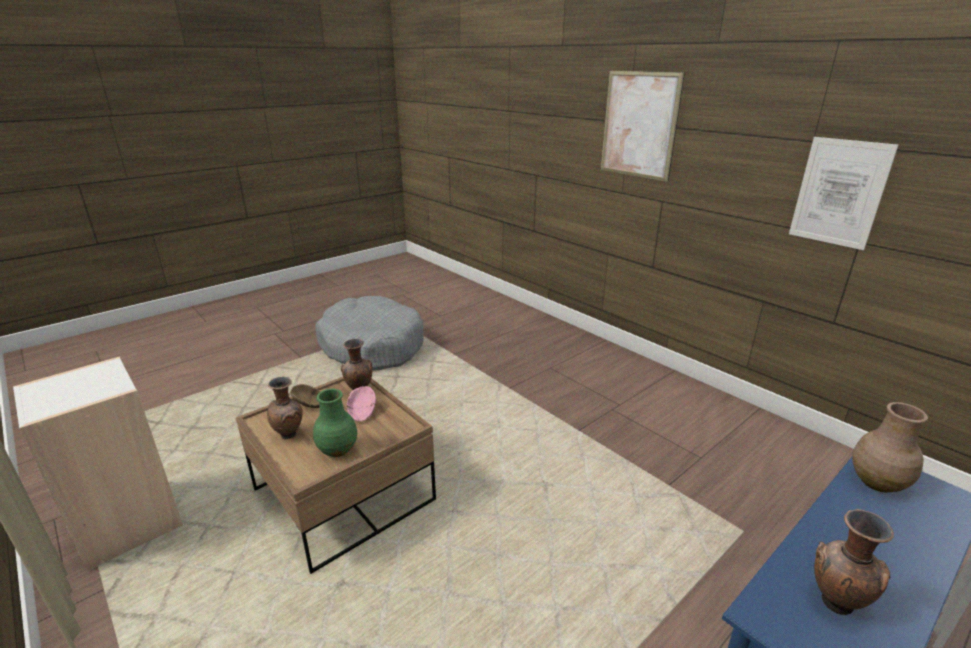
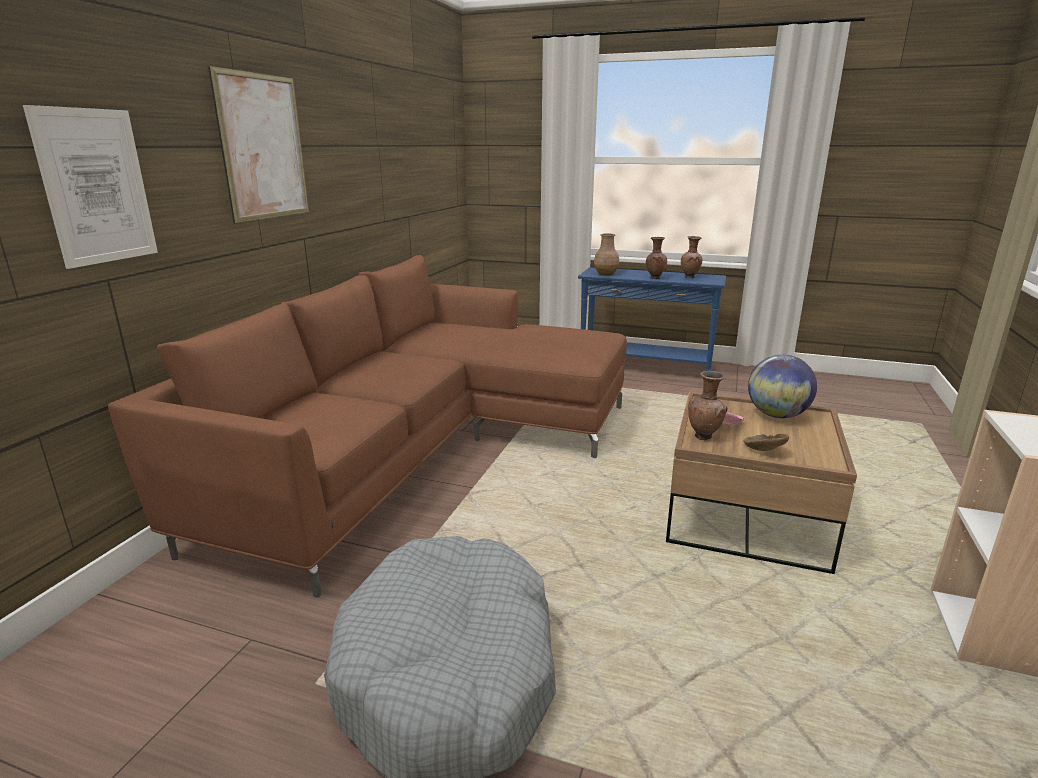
camera: 120 degrees left, 5 degrees down
brown vase [267,377,303,440] -> brown vase moved to [646,237,667,279]
green vase [313,389,357,457] -> globe [748,355,817,418]
picture [789,137,898,250] -> picture moved to [23,105,158,269]
none -> brown sofa [108,255,627,598]

